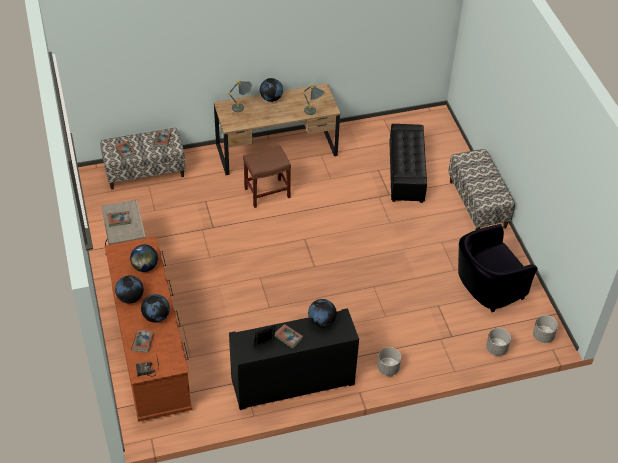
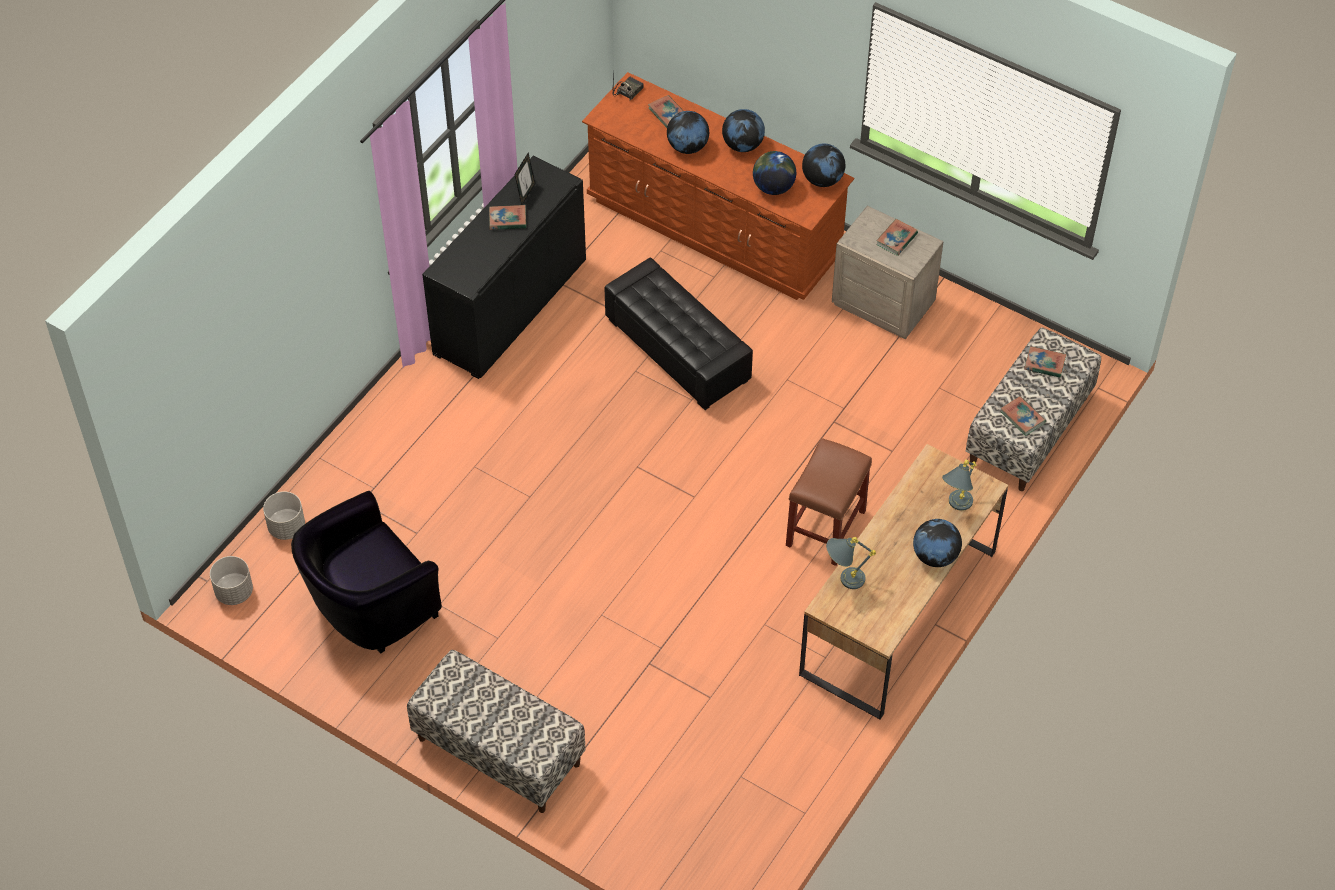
camera: 140 degrees right, 5 degrees up
globe [308,299,337,328] -> globe moved to [802,144,845,187]
grey planter [377,347,401,376] -> none
black ottoman [389,124,427,203] -> black ottoman moved to [605,258,753,410]
black armchair [458,224,537,312] -> black armchair turned 150 degrees counterclockwise [291,491,442,654]

